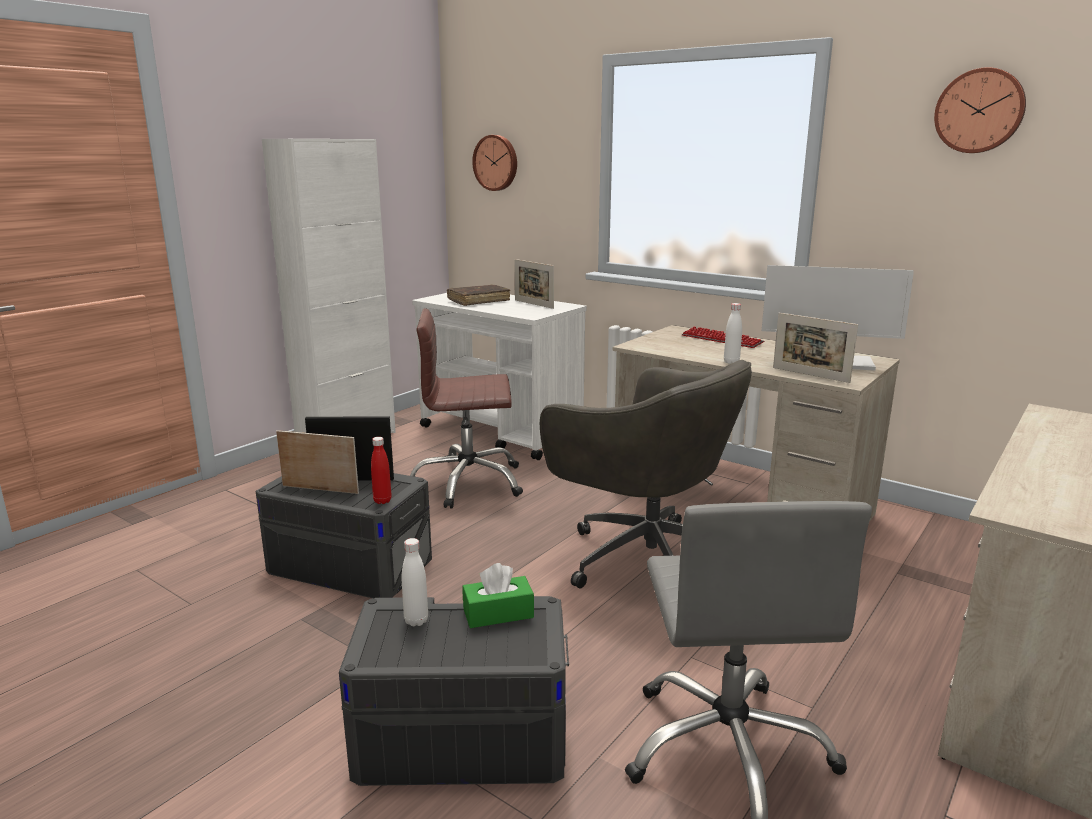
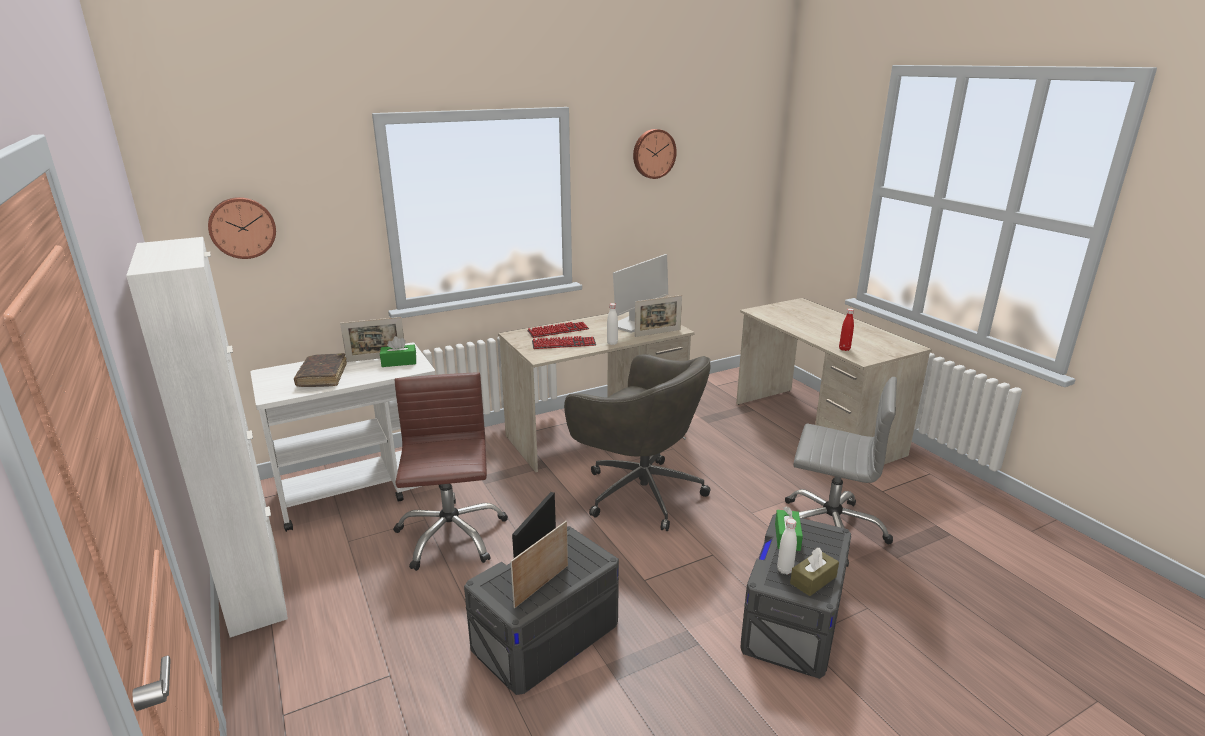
camera: 65 degrees left, 5 degrees up
red bottle [371,437,391,504] -> red bottle moved to [839,308,854,351]
brown office chair [410,308,523,509] -> brown office chair turned 150 degrees clockwise [393,372,508,571]
grey office chair [540,360,752,589] -> grey office chair turned 60 degrees clockwise [564,354,711,531]
none -> green tissue box [380,336,416,367]
none -> keyboard [532,336,596,349]
none -> brown tissue box [790,548,839,596]

